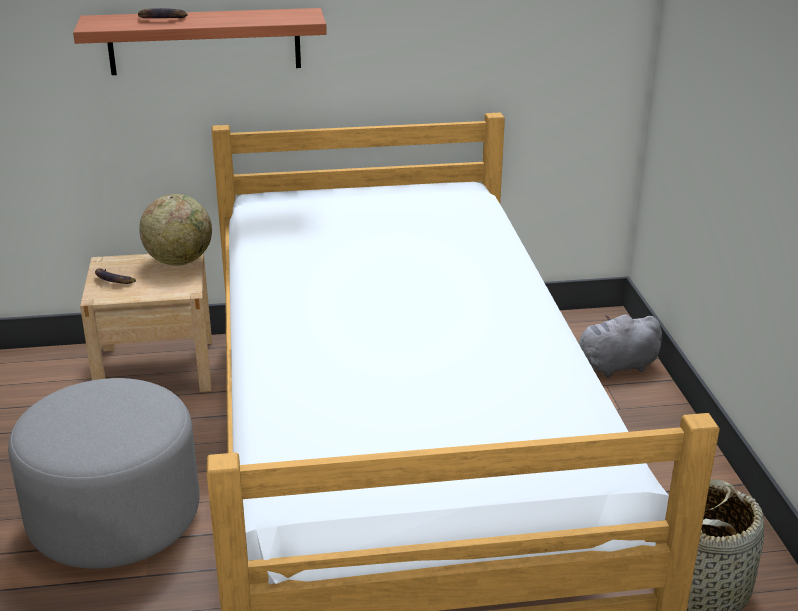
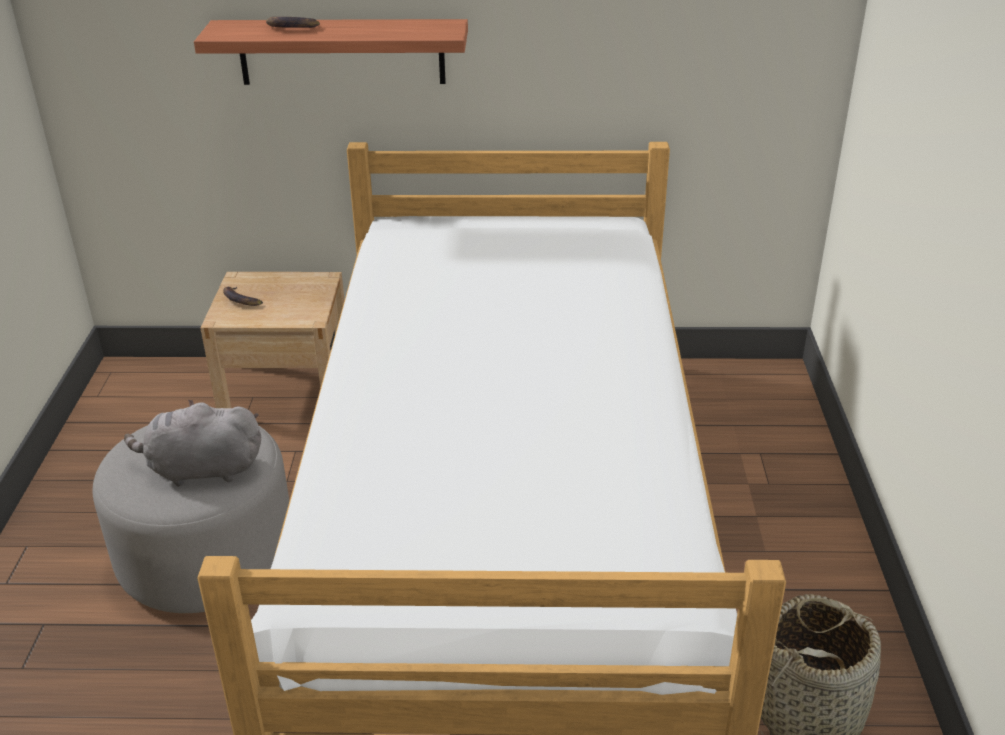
camera: 10 degrees right, 5 degrees up
globe [139,194,212,266] -> none
grey plush toy [579,314,662,378] -> grey plush toy moved to [124,399,261,487]

